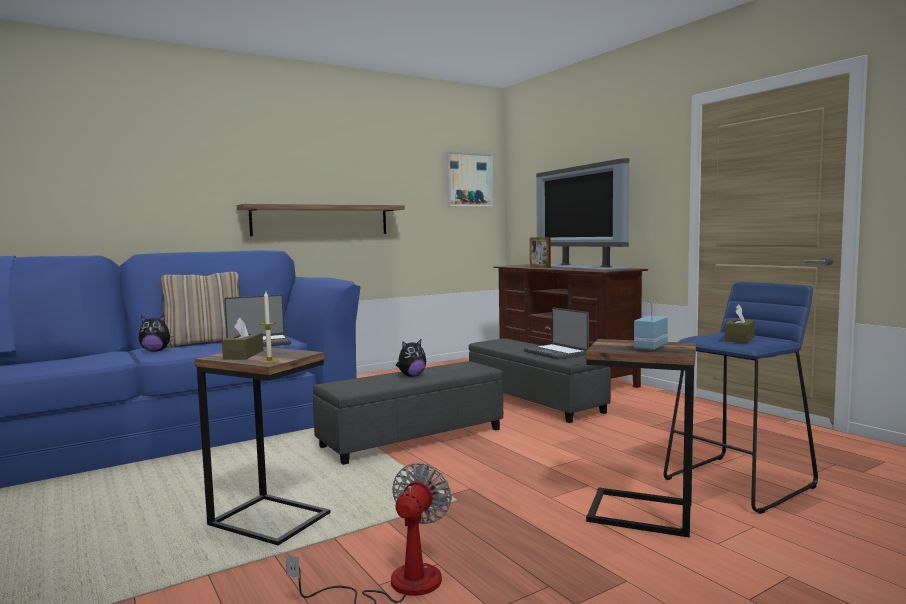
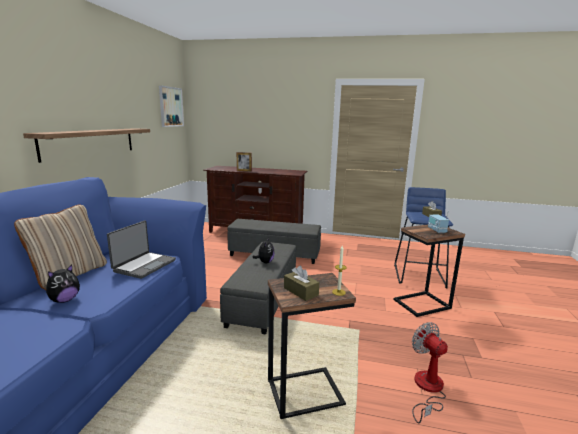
camera: 45 degrees left, 10 degrees up
laptop [524,308,589,360] -> none
television [536,158,630,271] -> none

